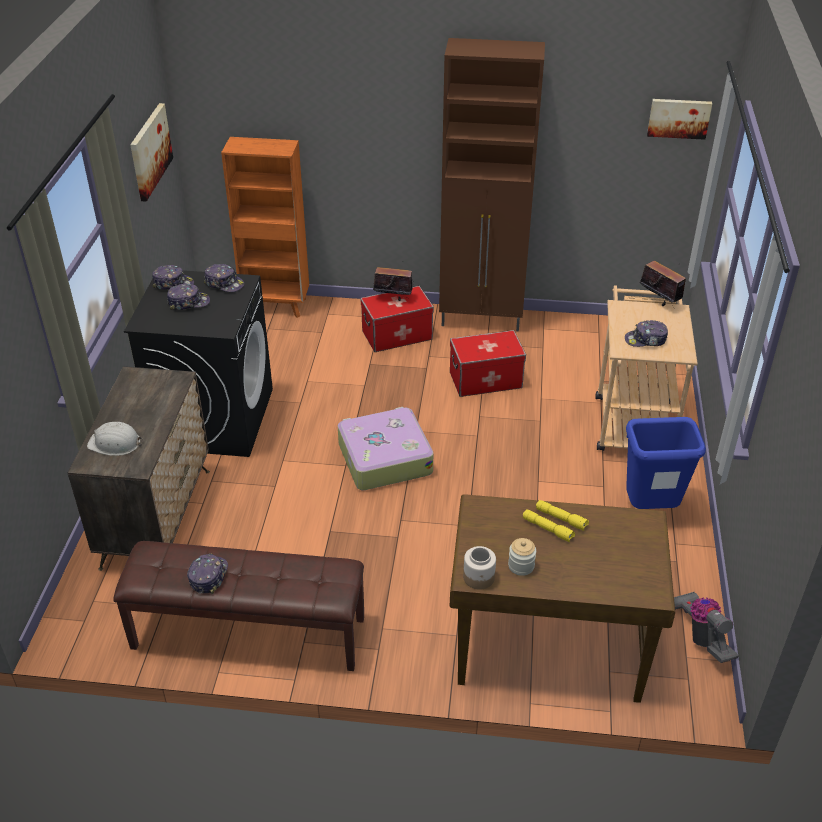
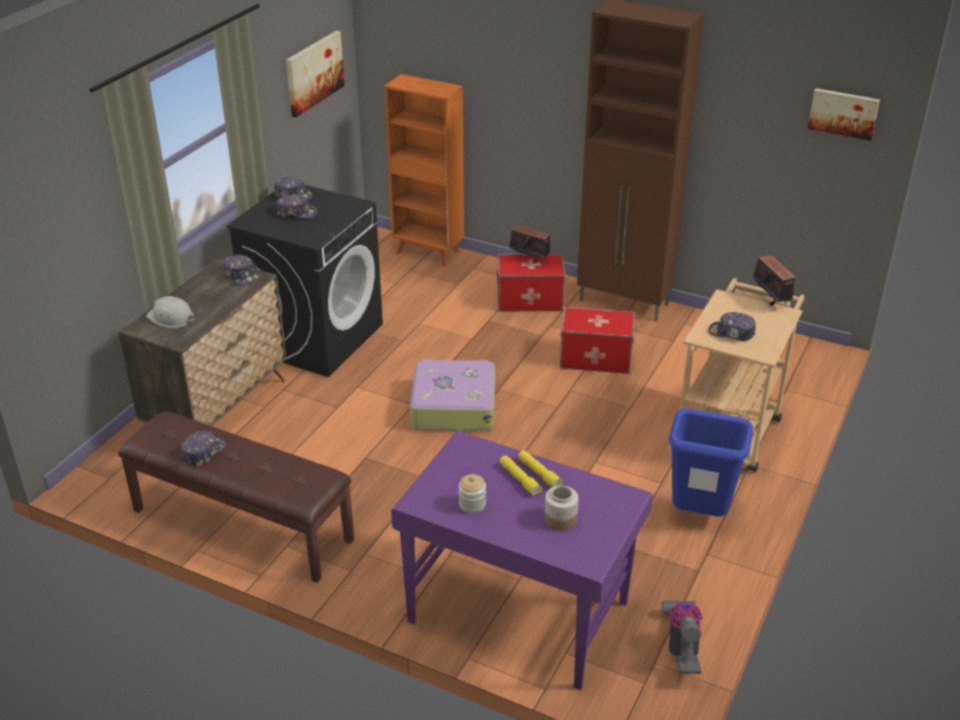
camera: 20 degrees right, 5 degrees down
cap [204,264,244,292] -> cap moved to [223,255,260,285]
brown desk [450,494,675,703] -> purple desk [391,431,653,690]
jar [463,546,496,590] -> jar moved to [544,486,579,531]

